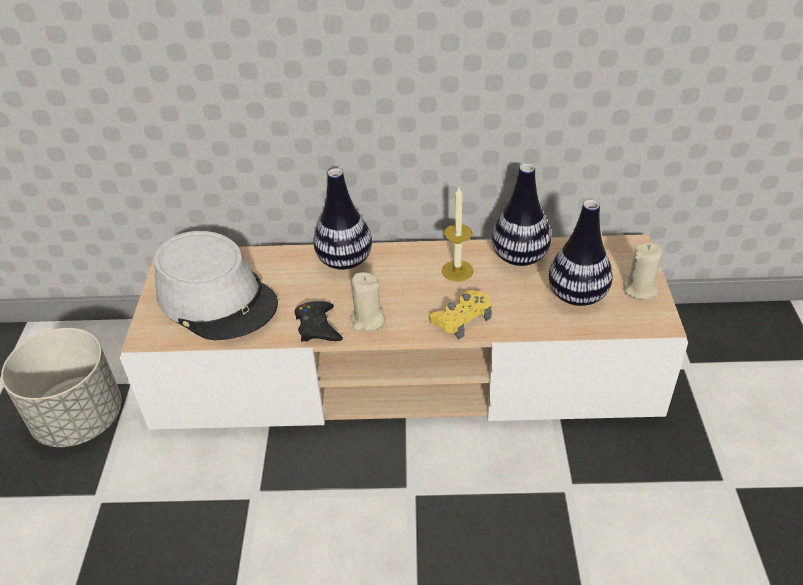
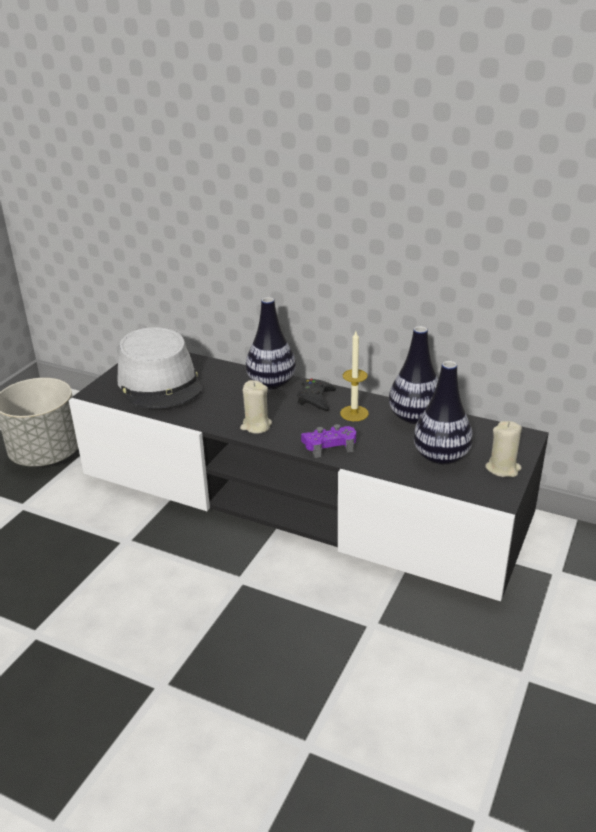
camera: 25 degrees right, 10 degrees down
beige tv stand [120,234,688,430] -> black tv stand [69,353,549,601]
black game controller [294,301,343,342] -> black game controller moved to [297,379,336,411]
yellow game controller [429,290,492,340] -> purple game controller [301,424,356,458]

